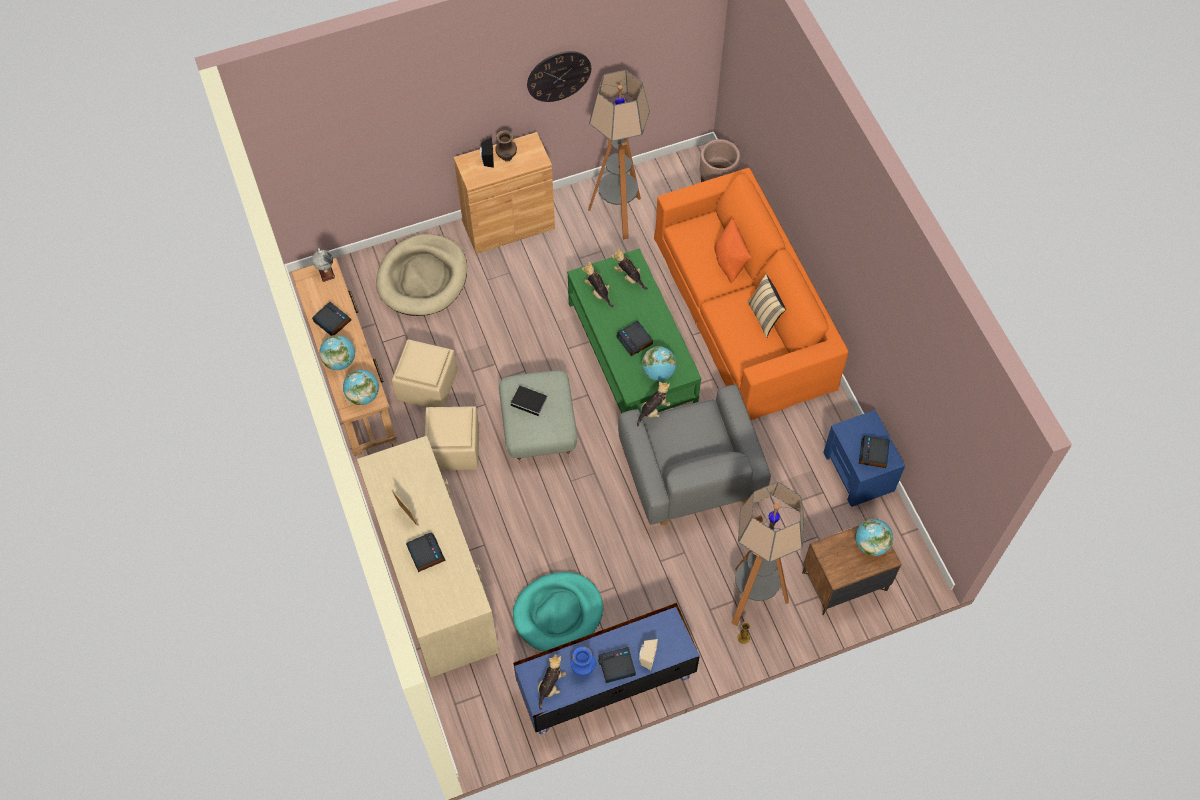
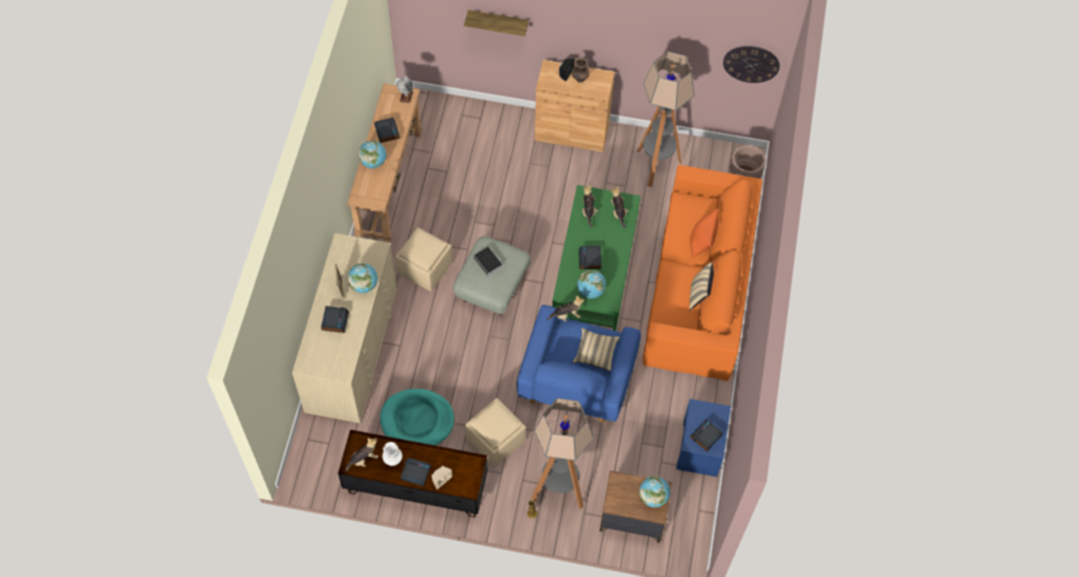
camera: 30 degrees right, 0 degrees up
globe [343,370,379,405] -> globe moved to [348,263,378,293]
beige dog bed [376,234,467,316] -> none
beige ottoman [392,339,457,407] -> beige ottoman moved to [465,398,526,467]
blue tv stand [513,603,700,734] -> brown tv stand [338,430,488,518]
wall clock [527,51,591,102] -> wall clock moved to [723,46,780,83]
blue vase [570,647,596,676] -> white vase [382,442,402,466]
grey armchair [618,384,771,525] -> blue armchair [517,305,641,423]
none -> shelf [464,10,529,36]
none -> beige pillow [573,328,620,371]

